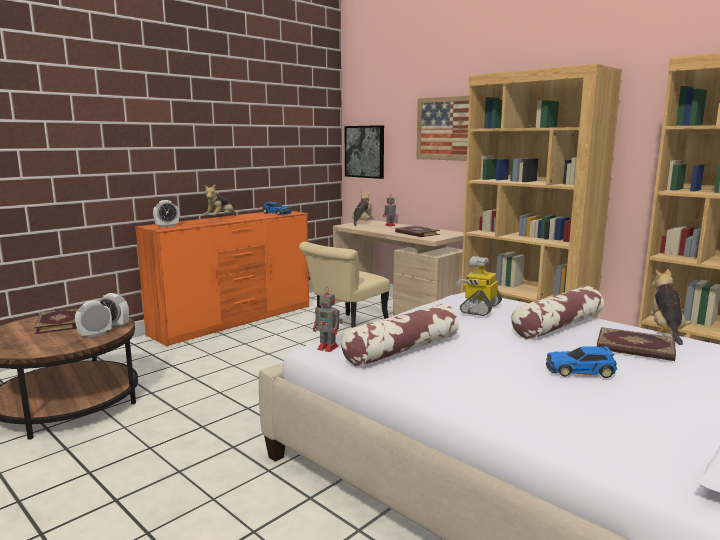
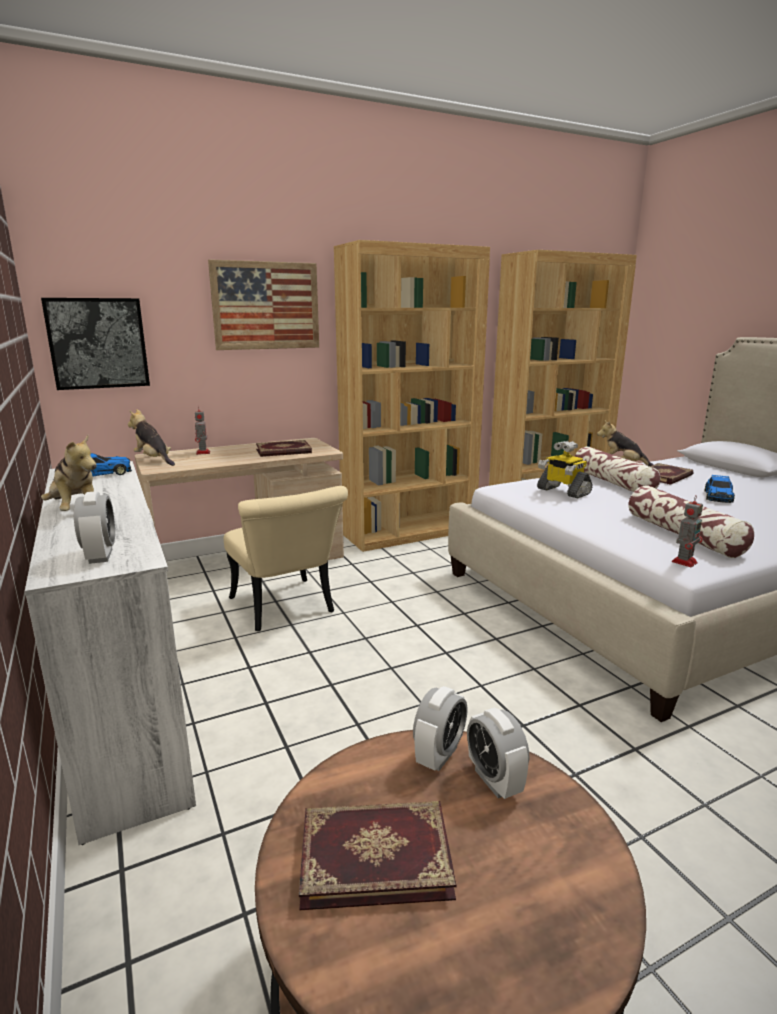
camera: 70 degrees left, 5 degrees up
orange dresser [135,211,309,347] -> white dresser [25,461,196,845]

